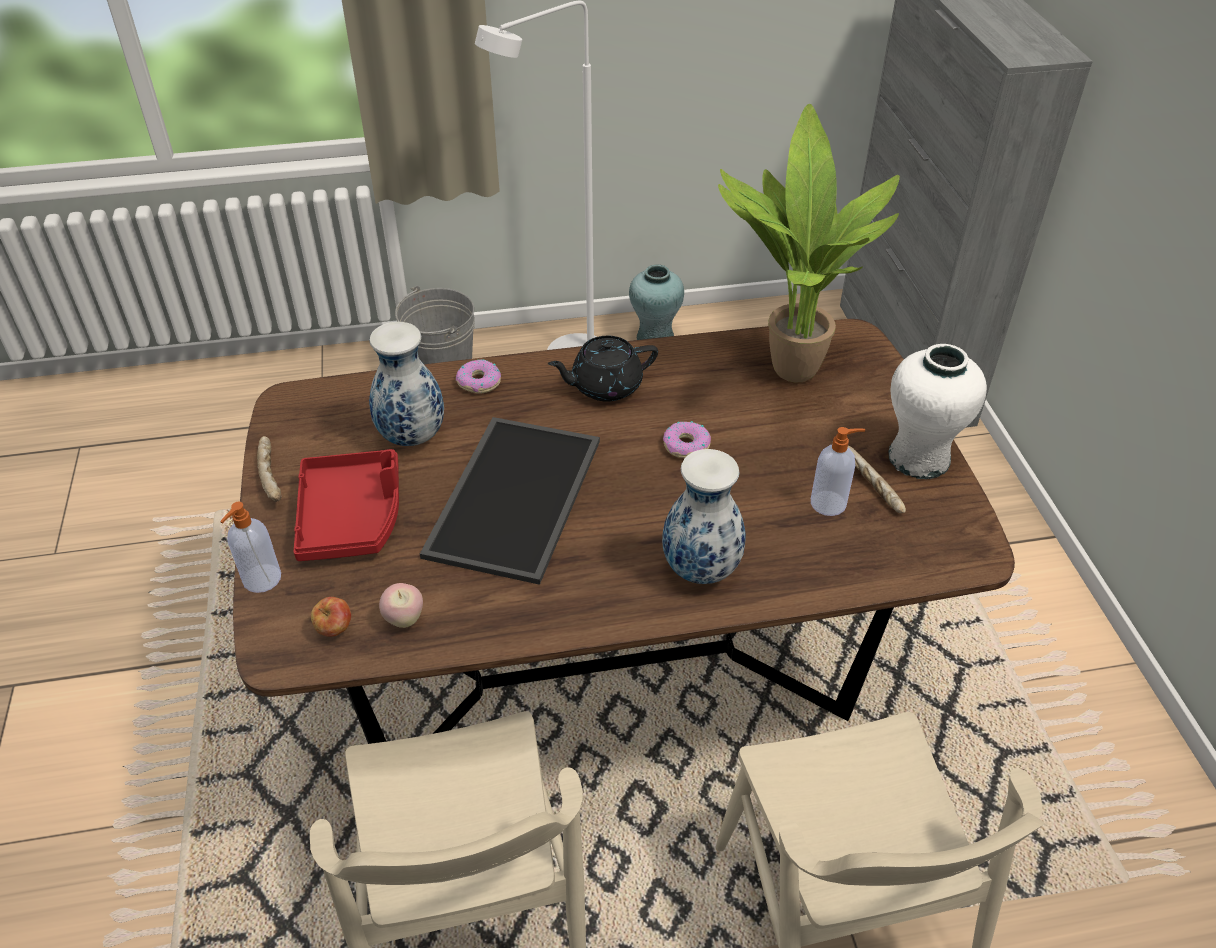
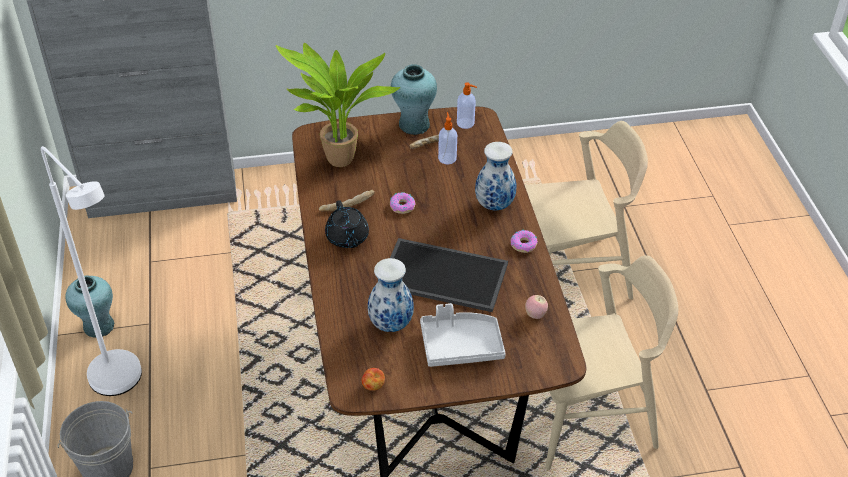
camera: 90 degrees left, 0 degrees up
soap dispenser [220,502,281,593] -> soap dispenser moved to [457,82,477,129]
bread [257,436,282,502] -> bread moved to [319,190,375,211]
red tray [294,449,399,561] -> grey tray [420,303,506,367]
apple [311,597,351,637] -> apple moved to [362,368,385,391]
donut [456,359,501,394] -> donut moved to [511,230,538,253]
white vase [888,344,987,479] -> turquoise vase [391,64,437,135]

